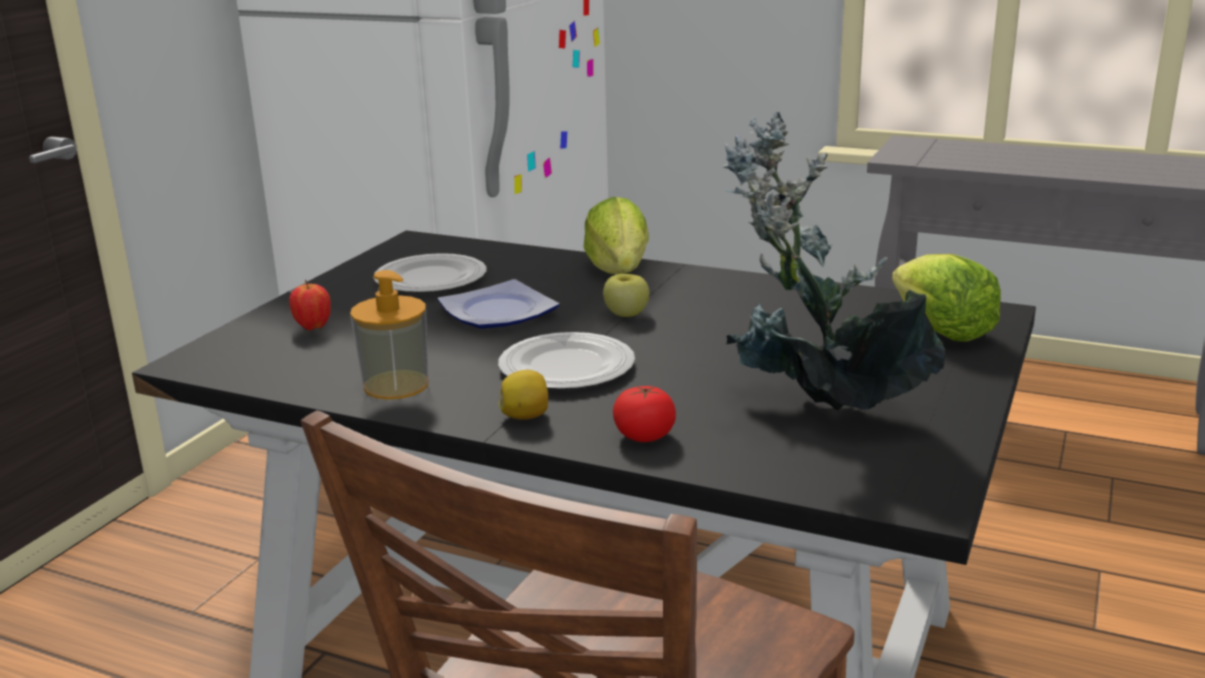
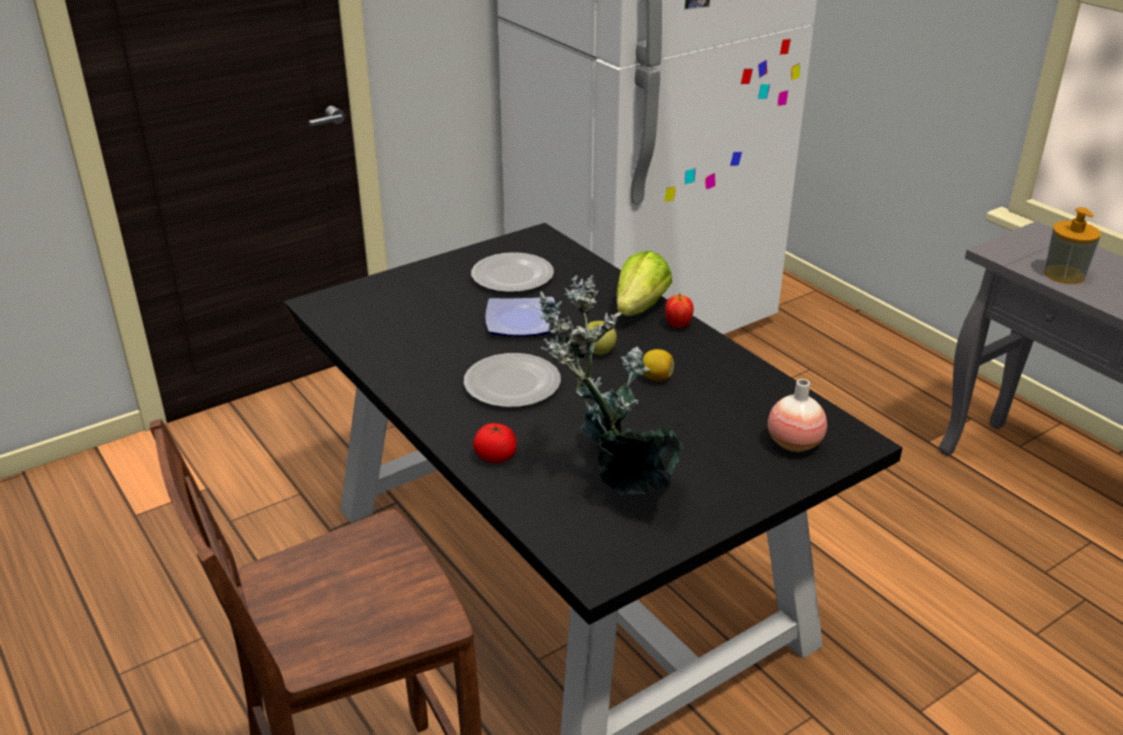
camera: 30 degrees right, 10 degrees up
apple [289,280,331,330] -> apple moved to [665,293,694,328]
soap dispenser [350,270,429,399] -> soap dispenser moved to [1044,207,1101,284]
lemon [498,370,548,420] -> lemon moved to [643,349,674,381]
lettuce [892,254,1001,342] -> vase [768,379,827,452]

